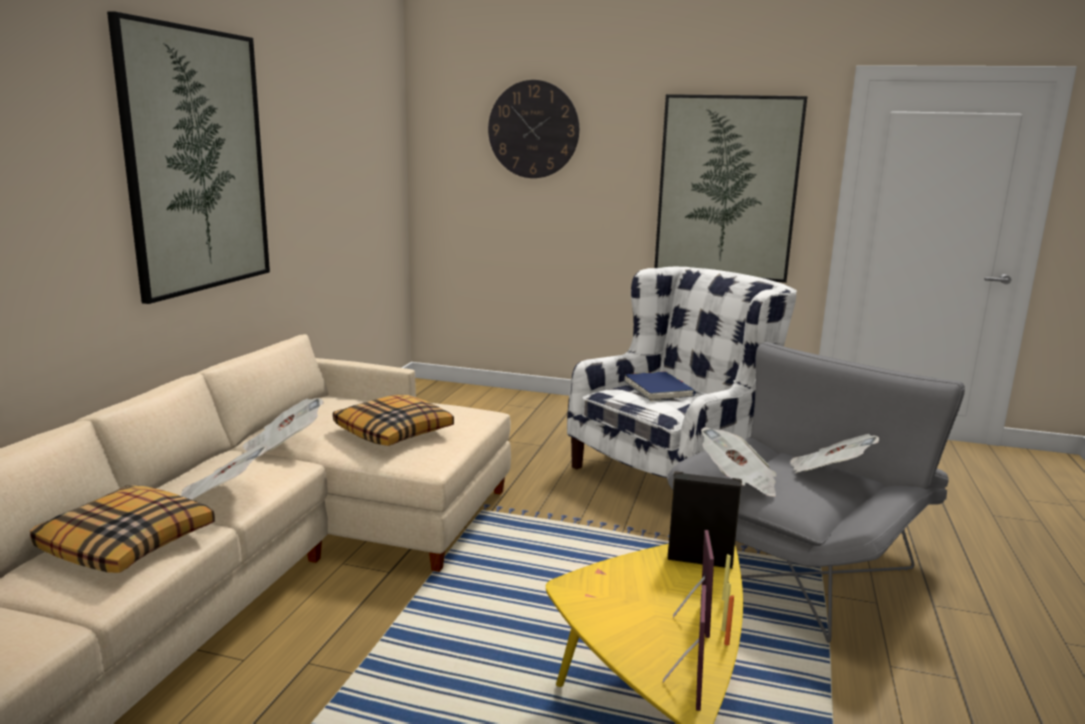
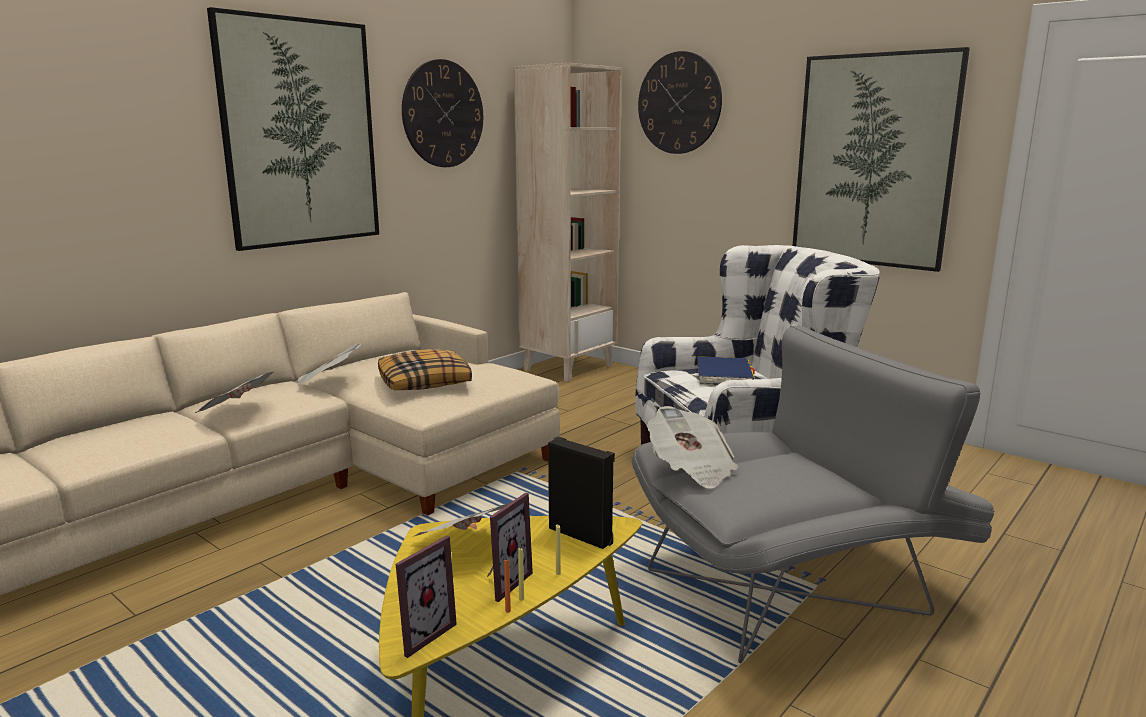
camera: 25 degrees right, 0 degrees up
pillow [30,485,215,573] -> none
newspaper [790,434,879,473] -> newspaper moved to [415,504,508,536]
none -> wall clock [402,59,483,167]
none -> beige bookcase [514,63,622,382]

